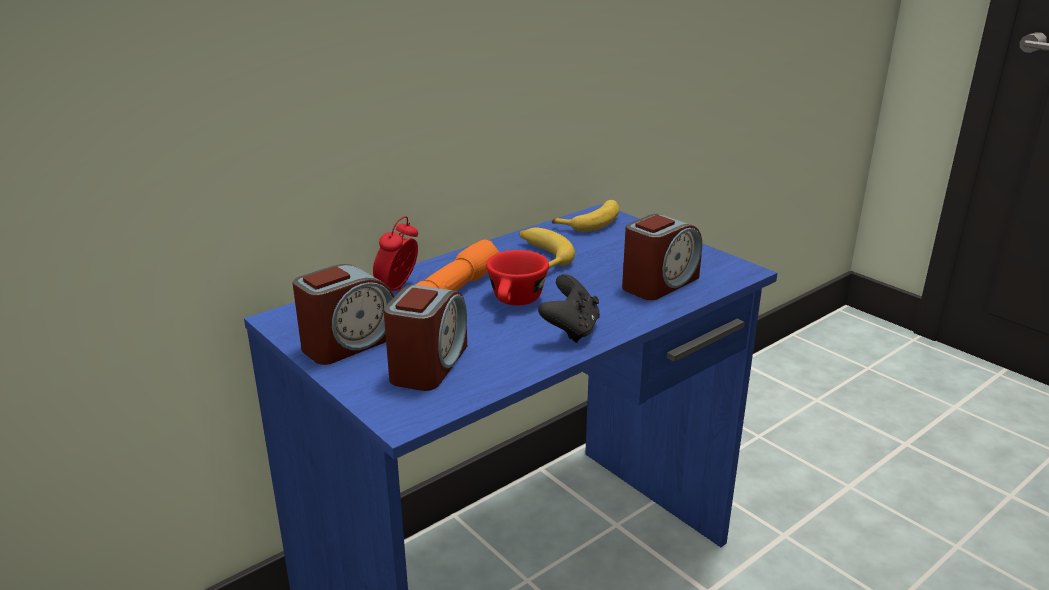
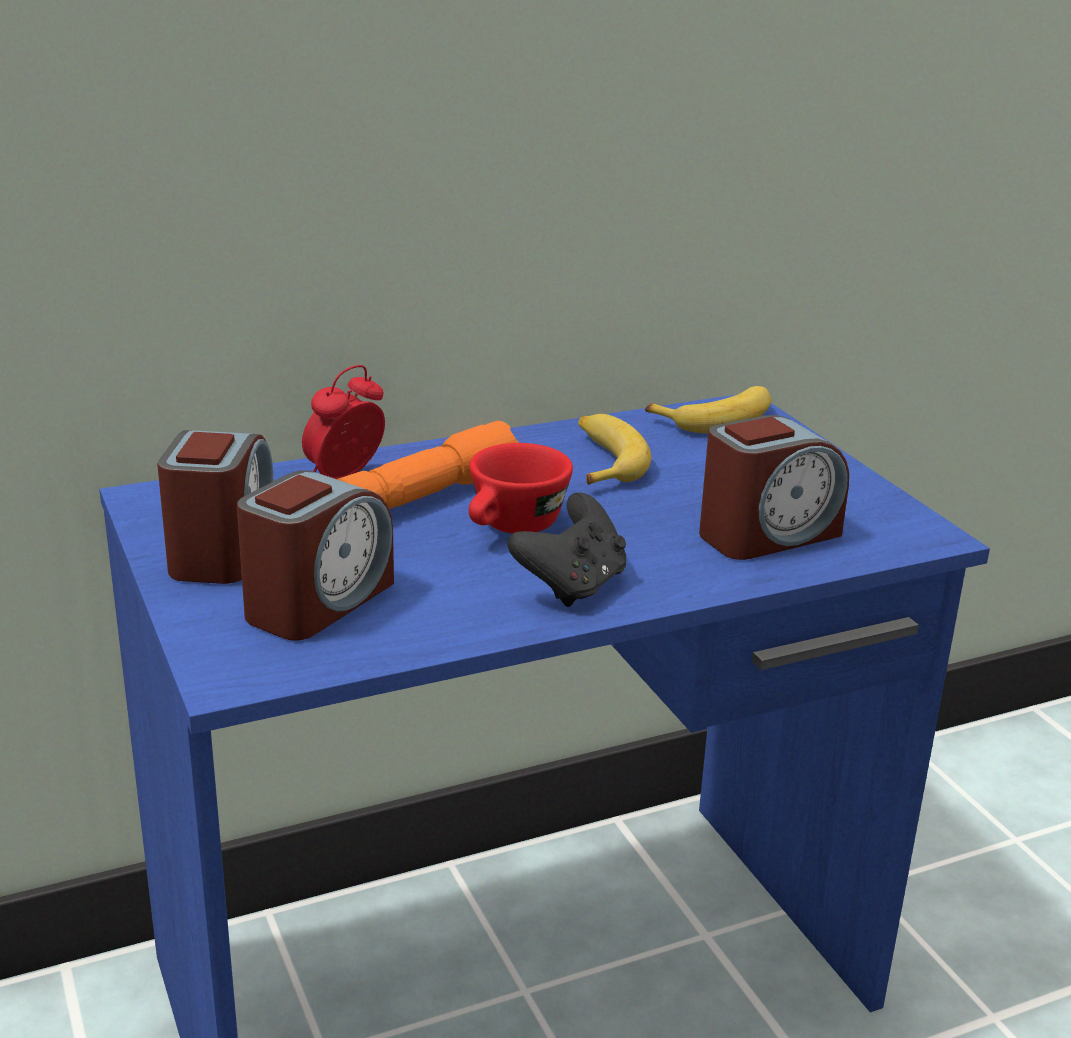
camera: 15 degrees right, 0 degrees up
alarm clock [293,264,394,365] -> alarm clock turned 60 degrees counterclockwise [157,430,273,584]

